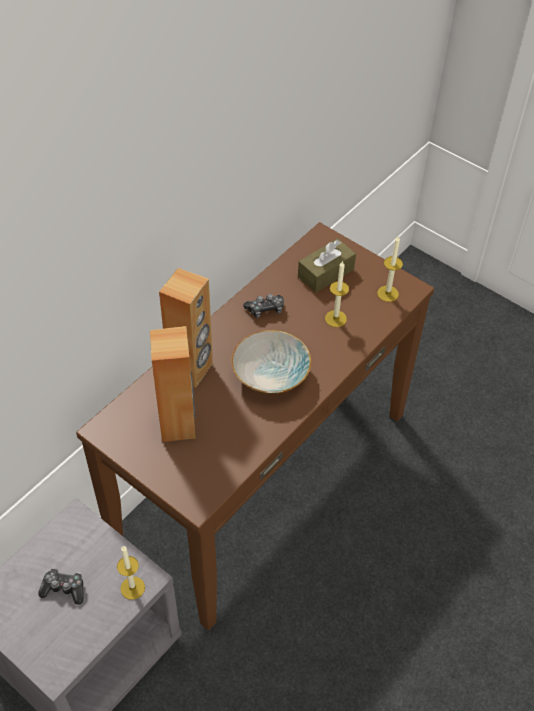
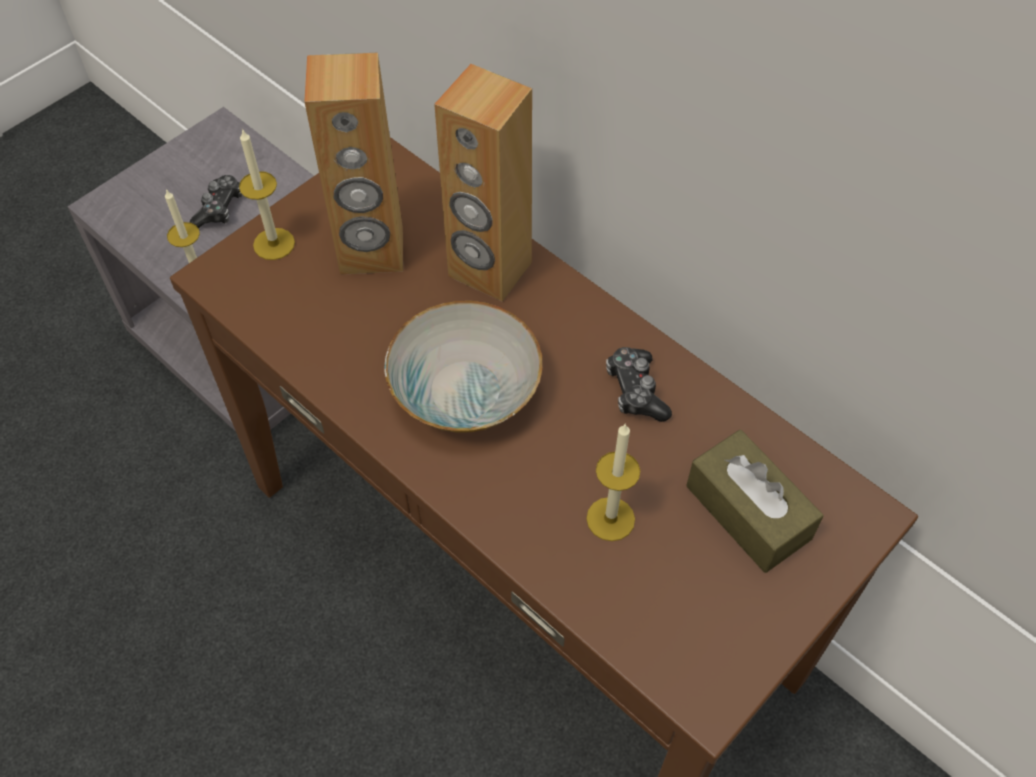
camera: 95 degrees right, 5 degrees up
candle [377,236,403,302] -> candle moved to [239,128,295,260]

